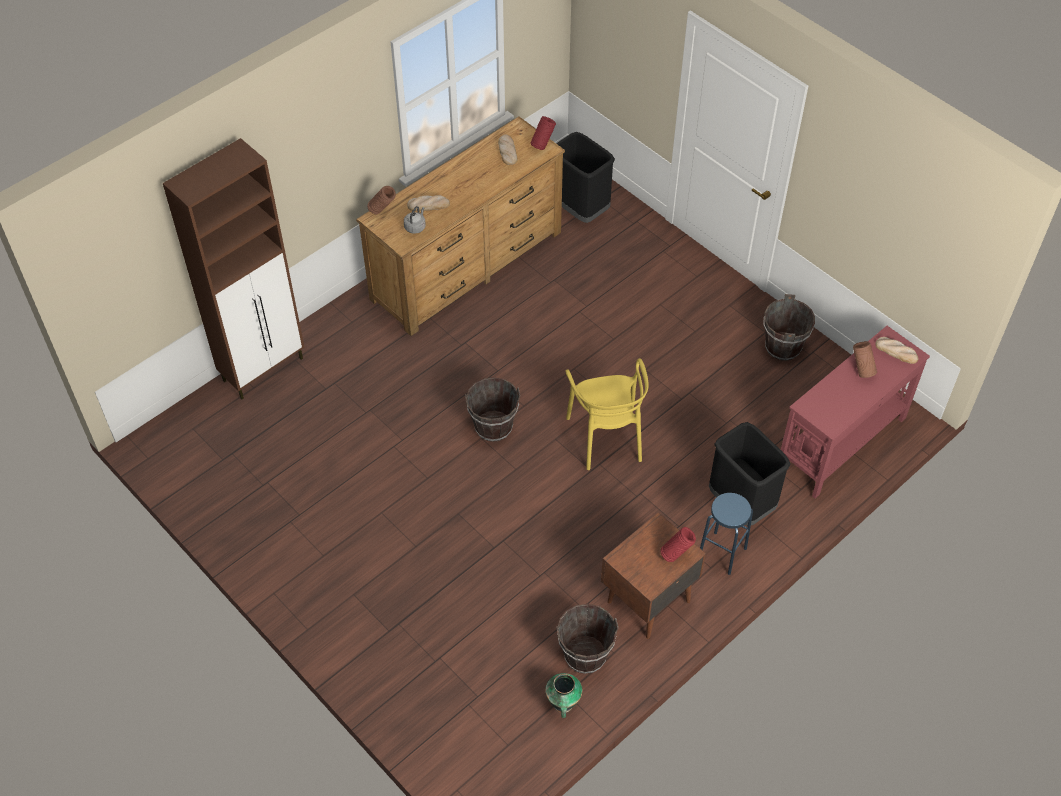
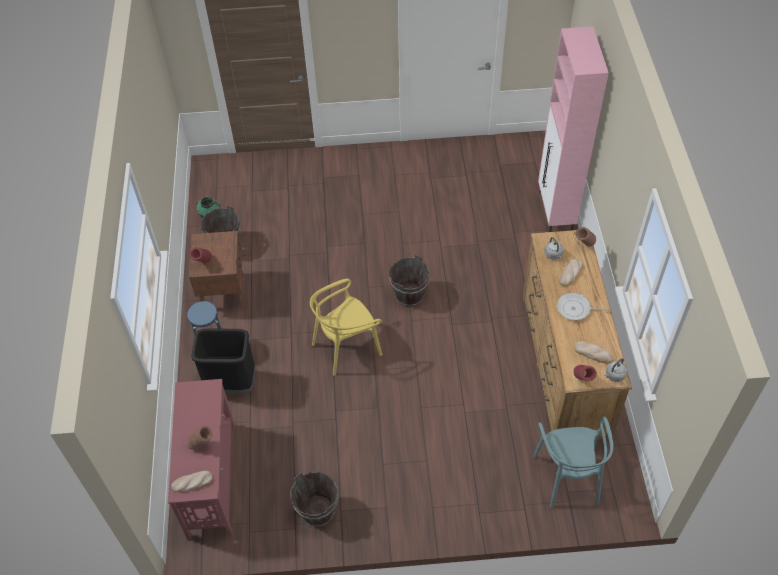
camera: 130 degrees right, 0 degrees up
brown cabinet [163,138,305,399] -> pink cabinet [538,26,609,232]
black trash can [556,132,615,223] -> turquoise chair [533,416,613,508]
yellow chair [565,358,649,470] -> yellow chair turned 60 degrees counterclockwise [310,279,382,376]
none -> frying pan [557,293,610,320]
none -> grey kettle [605,358,627,382]

